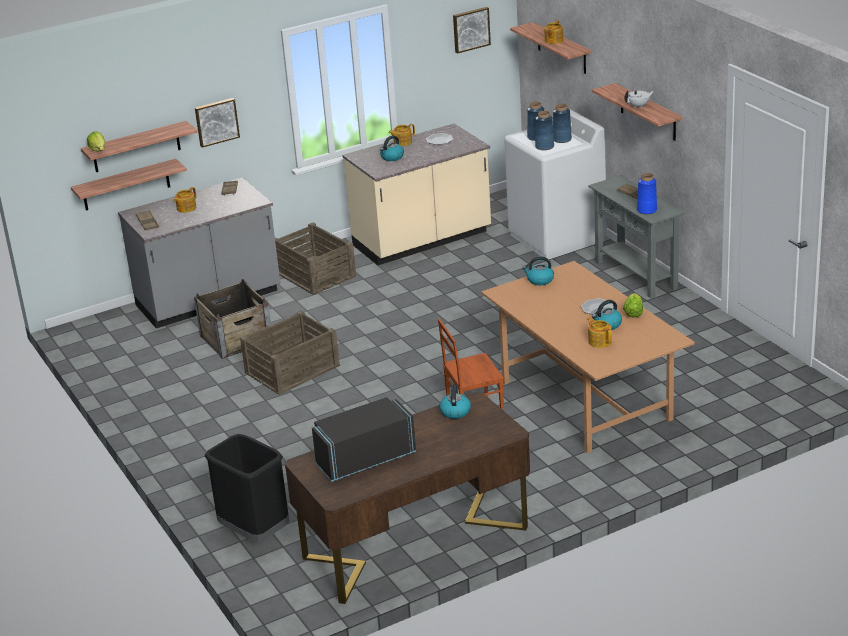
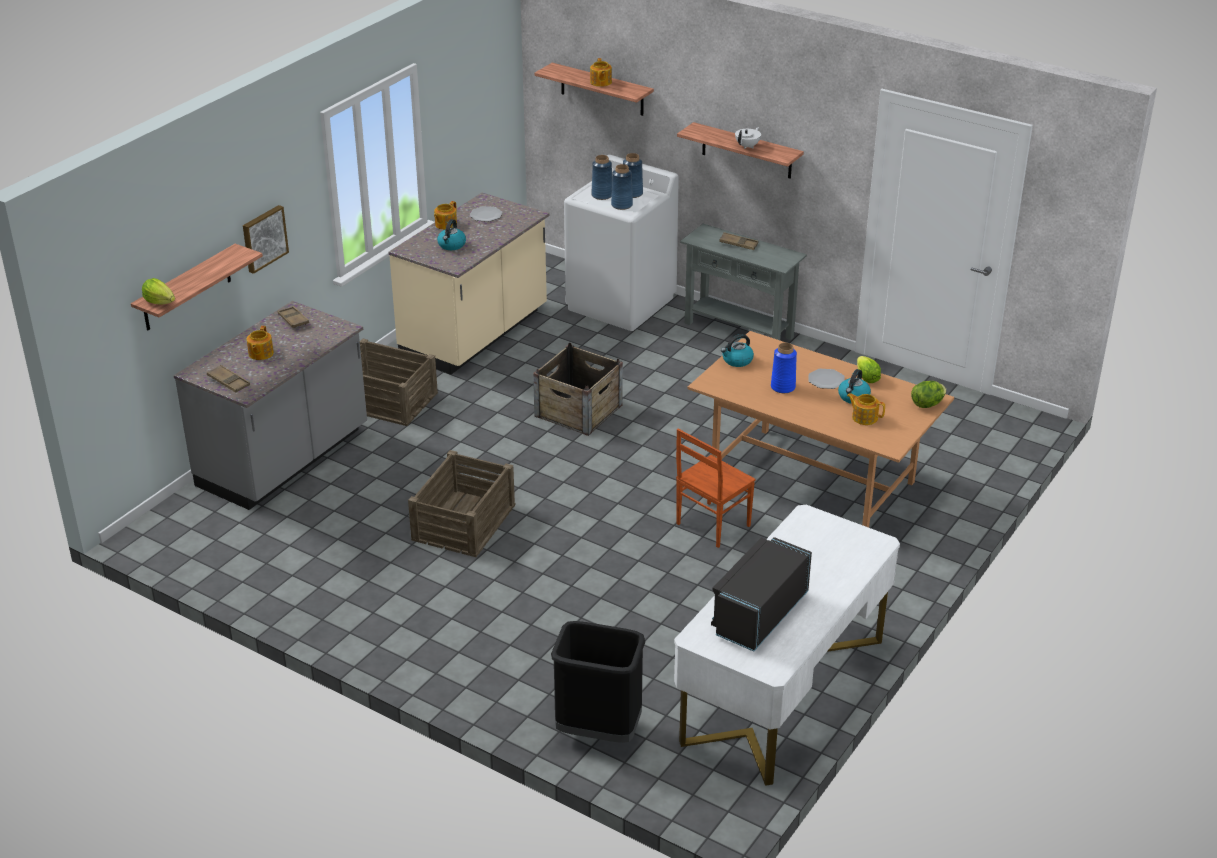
camera: 30 degrees left, 5 degrees up
shelf [71,159,187,211] -> none
crate [194,279,271,359] -> crate moved to [533,342,623,436]
brown desk [285,392,530,604] -> white desk [674,505,900,786]
kettle [439,385,471,419] -> none
picture [453,7,491,54] -> none
blue vase [637,173,657,214] -> blue vase moved to [771,343,797,393]
none -> lettuce [911,381,946,408]

